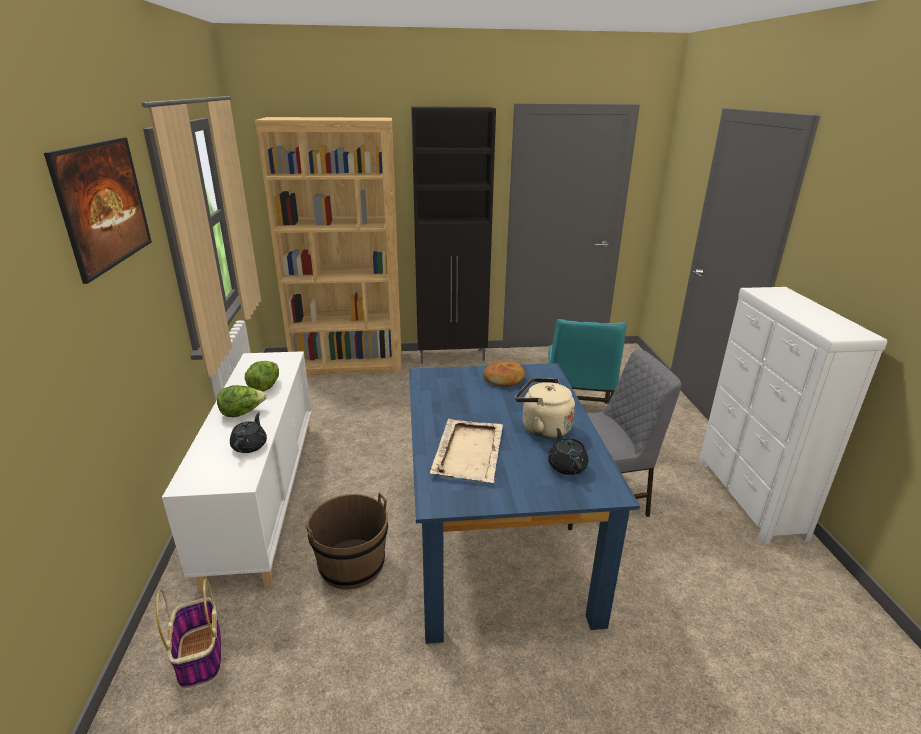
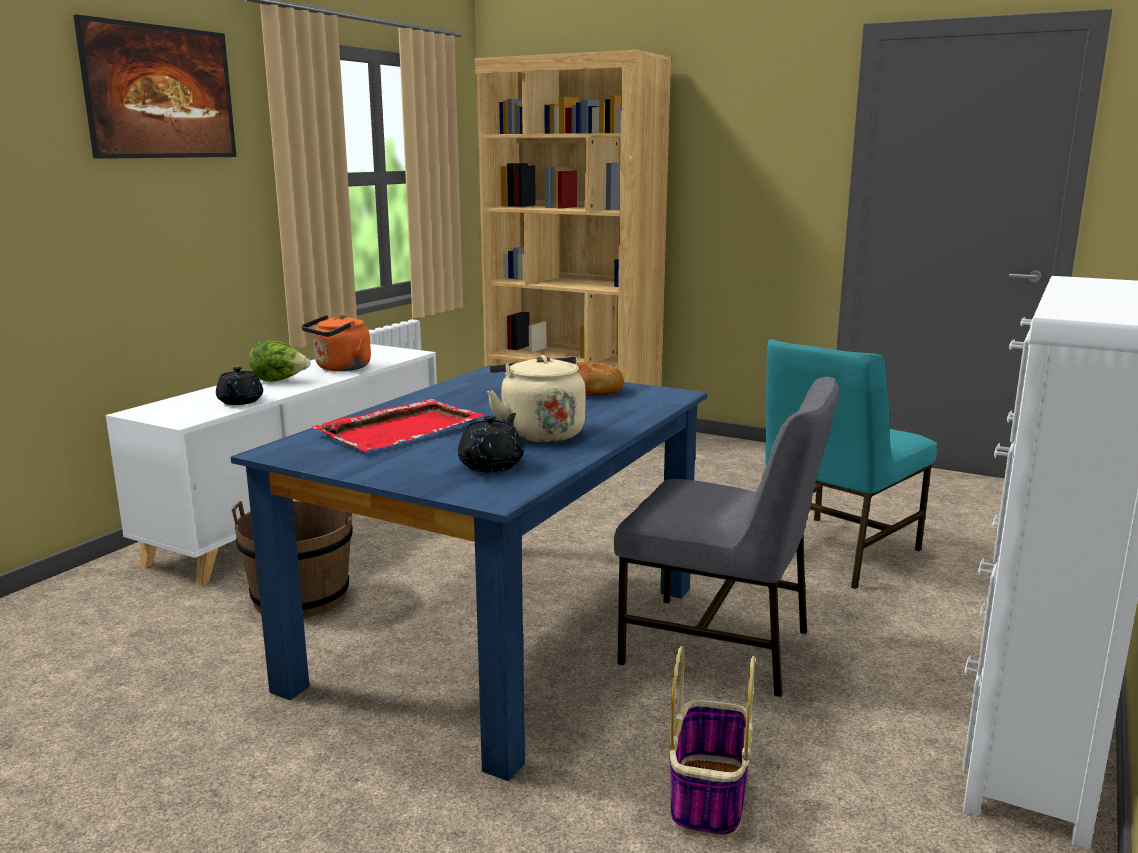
camera: 35 degrees right, 10 degrees down
basket [156,579,221,688] -> basket moved to [669,646,755,838]
black teapot [230,413,267,453] -> black teapot turned 135 degrees clockwise [216,367,263,405]
lettuce [245,361,279,391] -> orange kettle [301,314,371,371]
black cabinet [411,106,496,364] -> none
beige tray [430,419,503,483] -> red tray [312,399,484,451]

